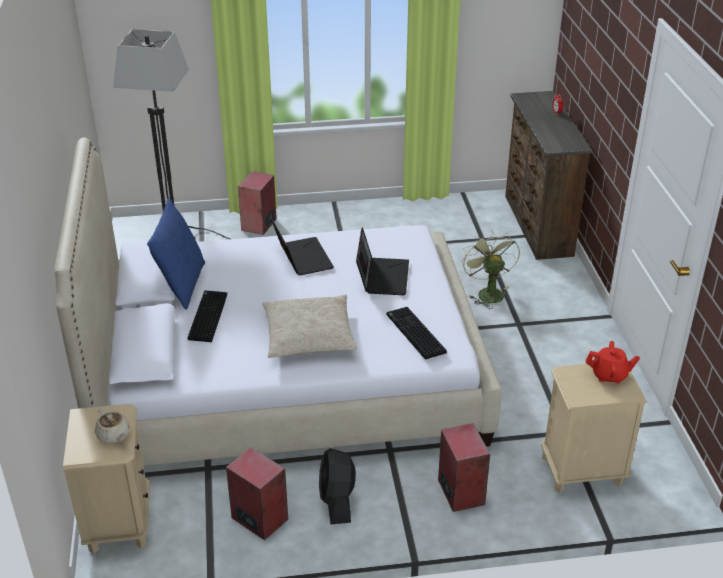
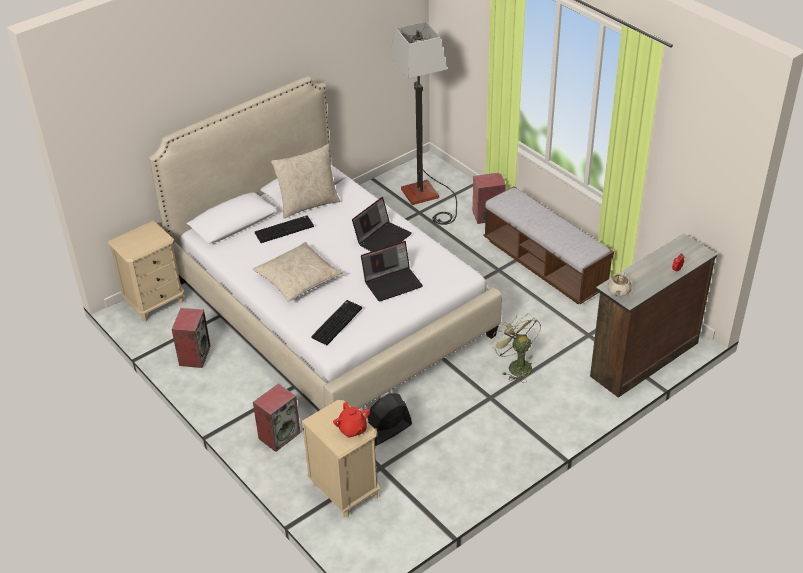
camera: 60 degrees right, 5 degrees up
beige teapot [95,409,130,443] -> beige teapot moved to [608,271,632,296]
blue pillow [147,198,205,310] -> beige pillow [271,144,341,218]
black fan [319,448,356,524] -> black fan moved to [368,393,412,446]
green fan [462,231,520,309] -> green fan turned 75 degrees counterclockwise [491,313,541,383]
none -> bench [484,186,614,305]

